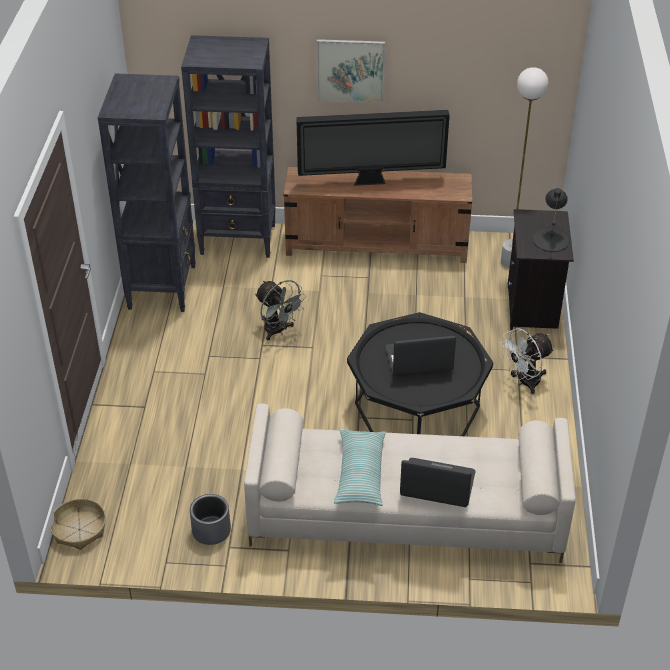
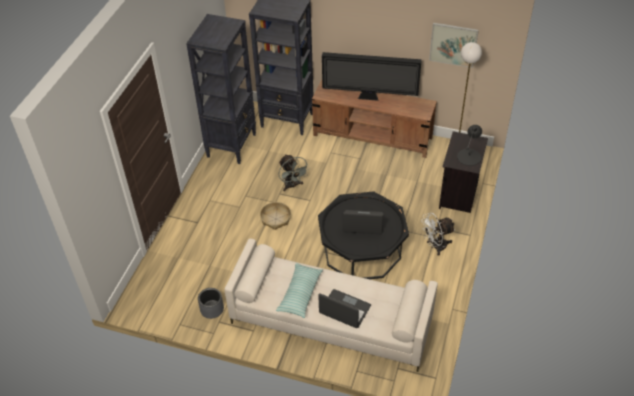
camera: 15 degrees right, 5 degrees up
basket [50,499,106,550] -> basket moved to [260,202,291,230]
picture [317,39,385,103] -> picture moved to [429,23,479,68]

